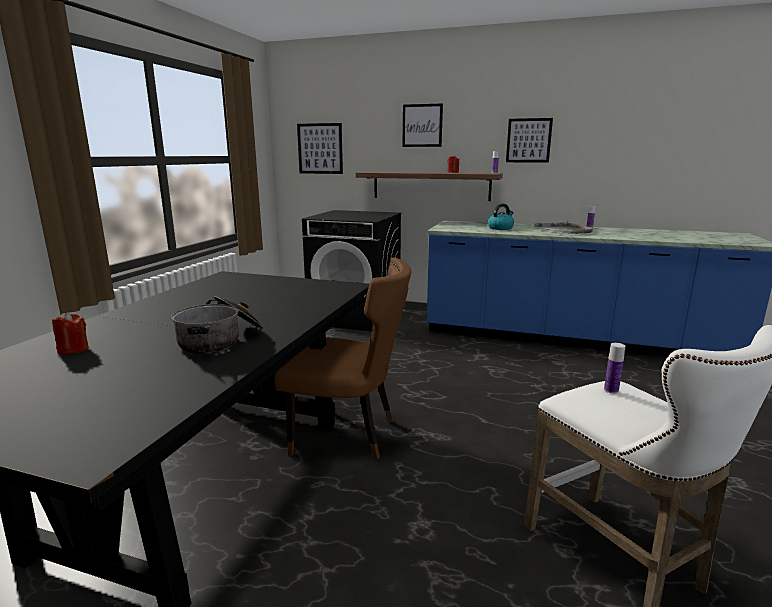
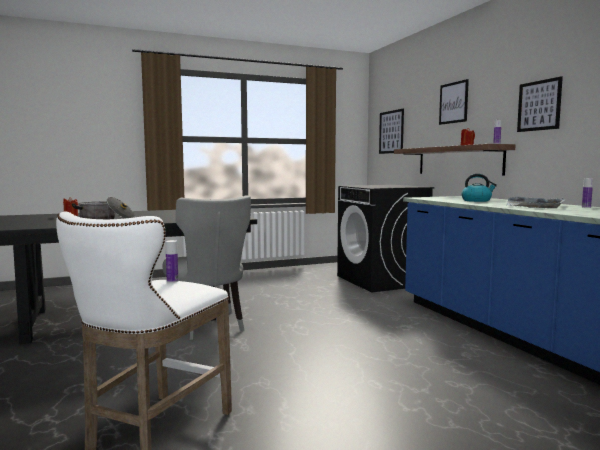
camera: 50 degrees right, 10 degrees down
brown chair [275,258,412,459] -> grey chair [163,195,251,340]

